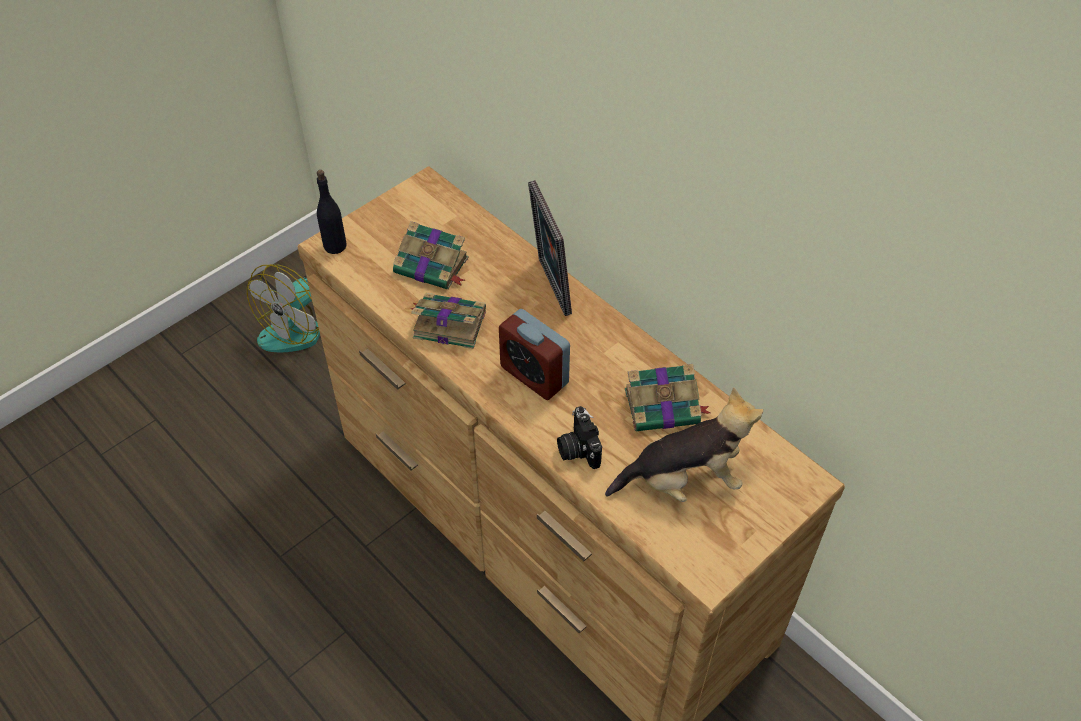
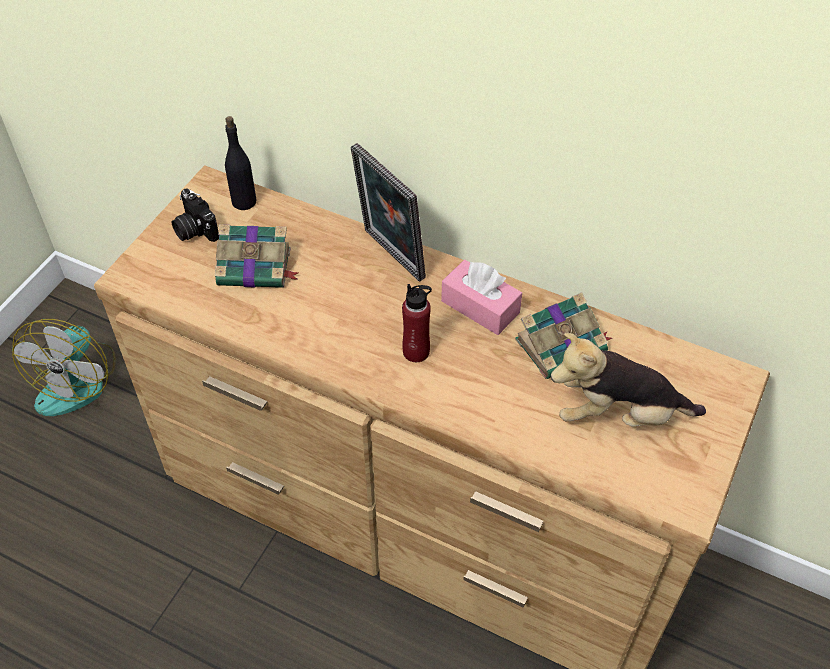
camera: 20 degrees left, 0 degrees up
black bottle [317,170,347,254] -> black bottle moved to [225,116,257,210]
book [411,293,486,349] -> none
alarm clock [499,309,570,400] -> red bottle [402,284,432,362]
camera [557,406,602,469] -> camera moved to [172,188,219,242]
plush toy [605,387,763,502] -> plush toy turned 150 degrees counterclockwise [551,333,706,426]
none -> pink tissue box [441,260,522,335]

